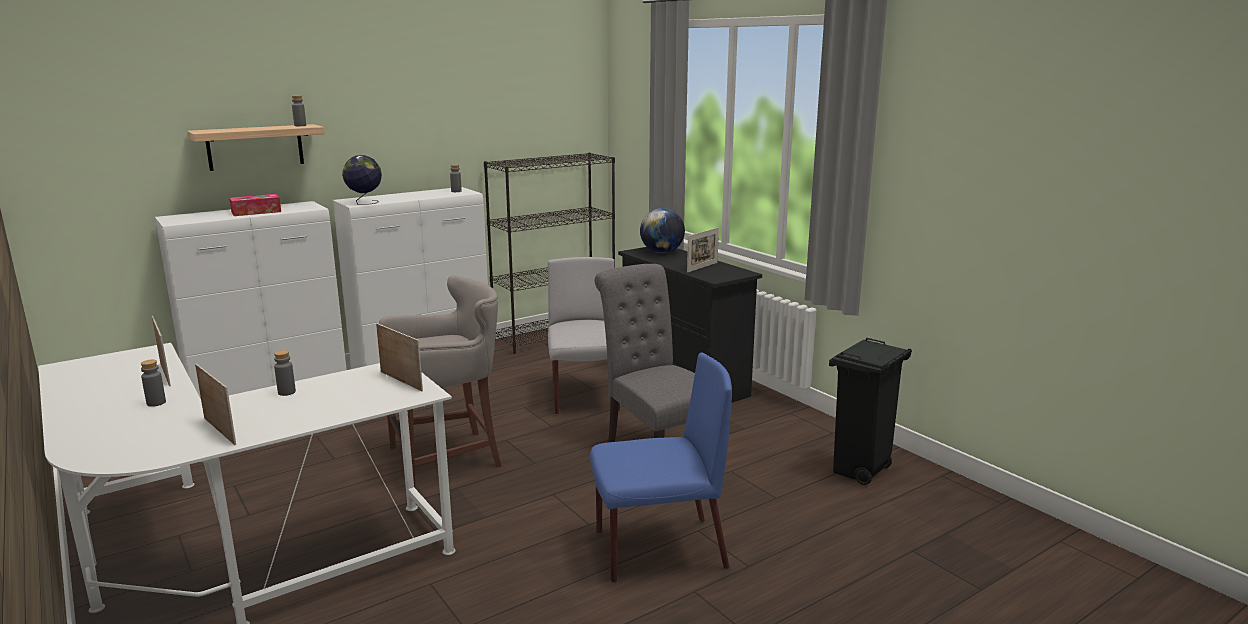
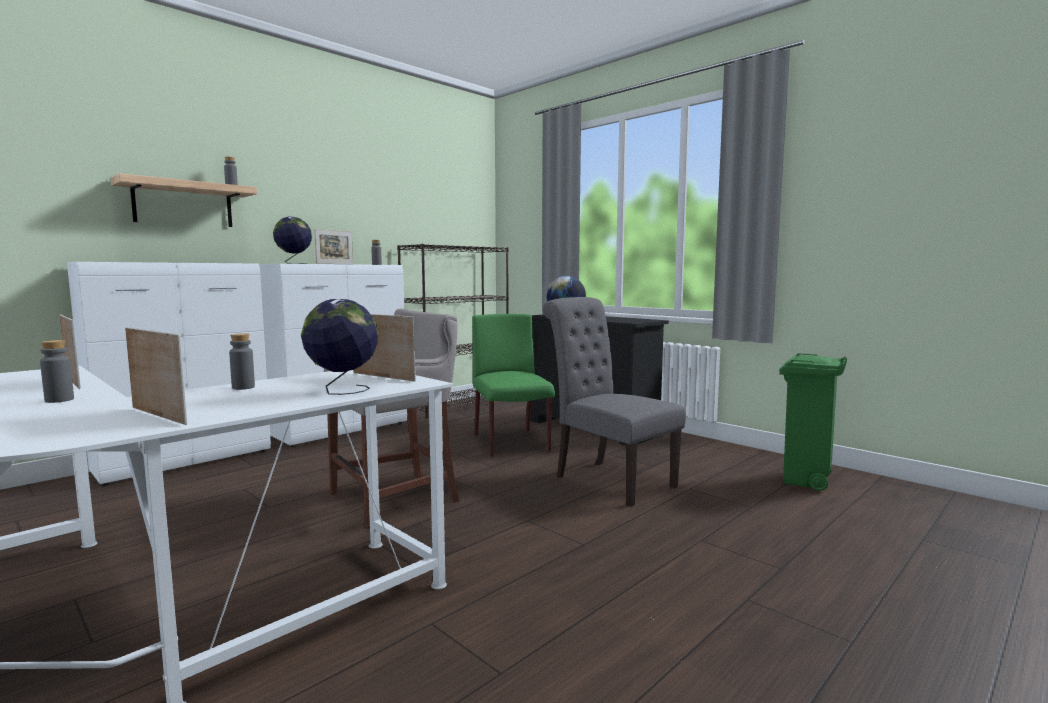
camera: 10 degrees left, 10 degrees down
tissue box [229,194,281,216] -> none
grey chair [548,257,620,415] -> green chair [472,314,555,458]
blue chair [590,352,732,583] -> none
picture frame [687,228,719,273] -> picture frame moved to [314,229,353,264]
black trash can [829,338,912,485] -> green trash can [779,353,847,491]
none -> globe [301,299,378,395]

